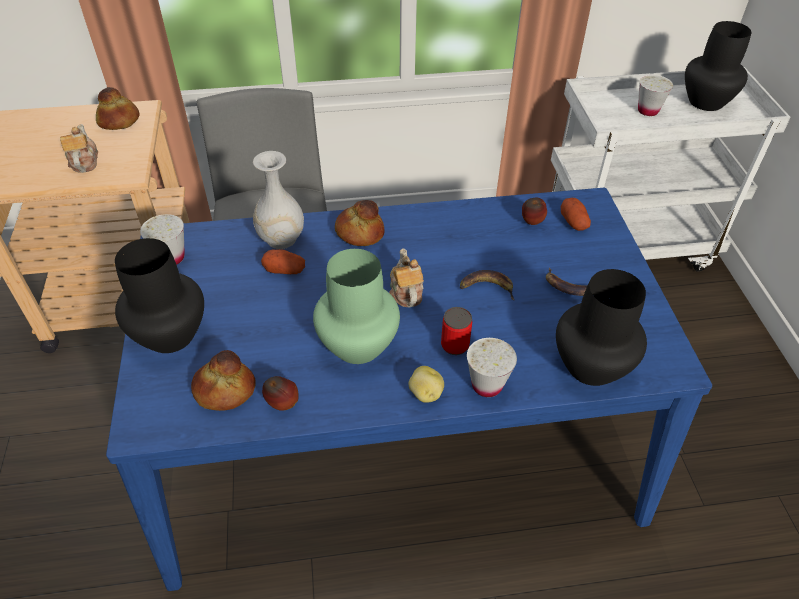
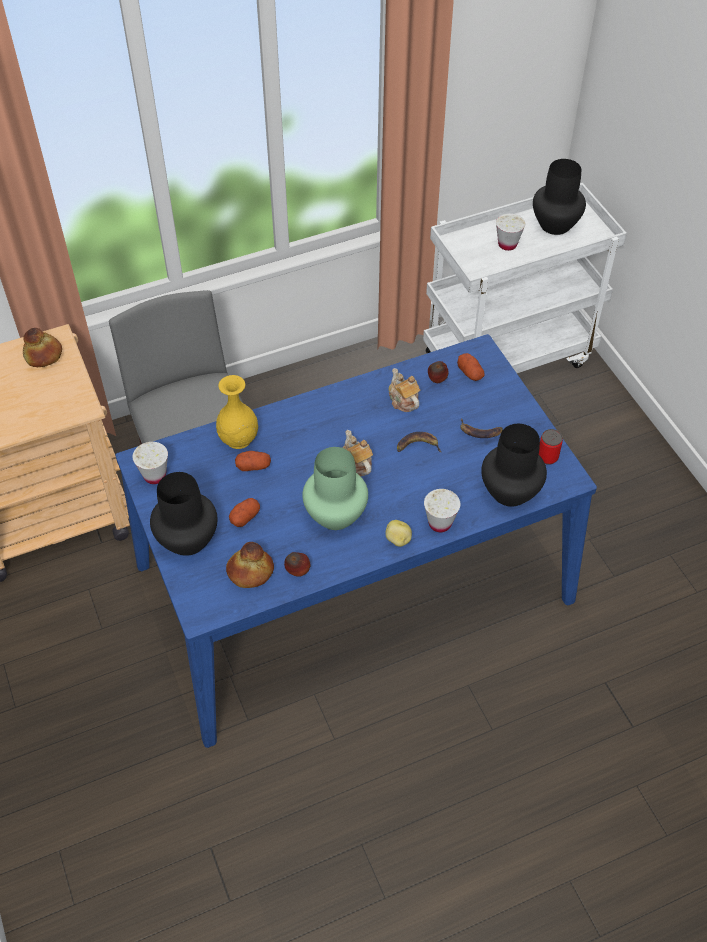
camera: 15 degrees left, 5 degrees up
teapot [60,124,98,173] -> teapot moved to [388,368,420,412]
white vase [253,151,304,249] -> yellow vase [216,375,258,449]
bread [335,200,385,246] -> none
can [441,307,472,355] -> can moved to [539,429,563,465]
none -> potato [229,498,260,527]

